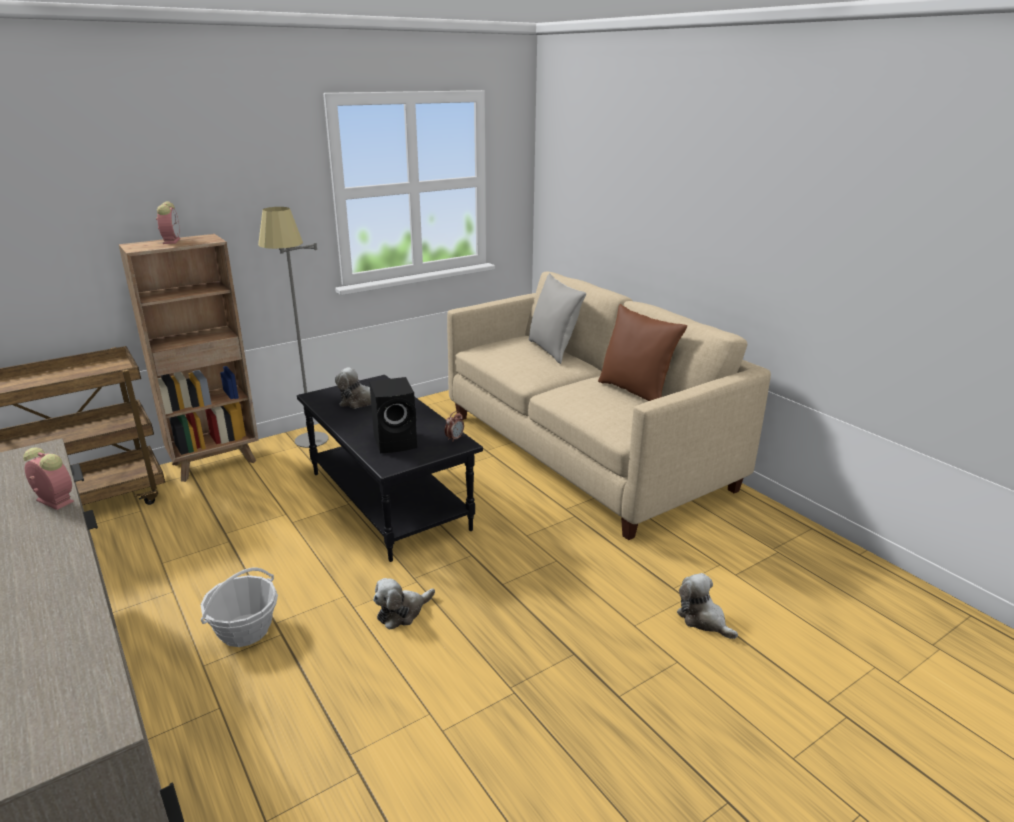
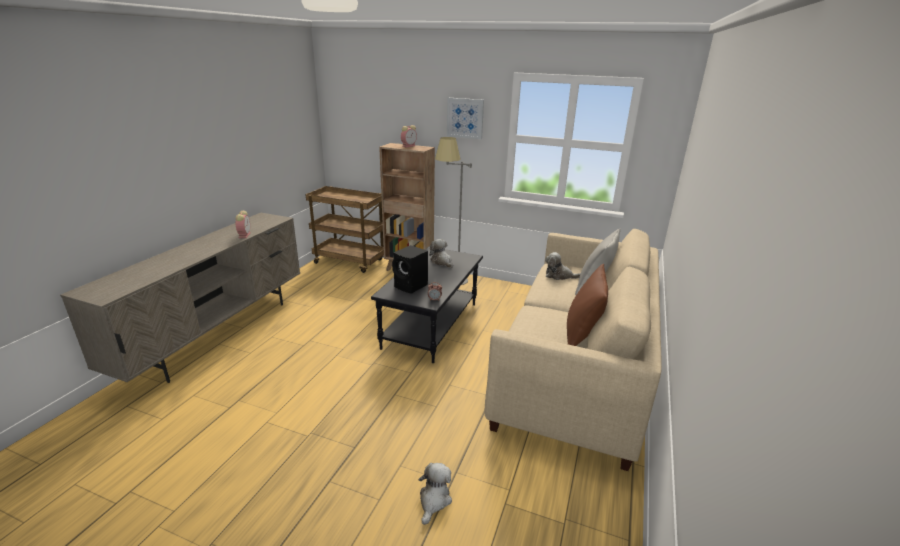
camera: 55 degrees right, 0 degrees up
basket [200,567,278,647] -> none
plush toy [373,578,435,630] -> plush toy moved to [545,252,580,280]
none -> picture [447,98,484,139]

